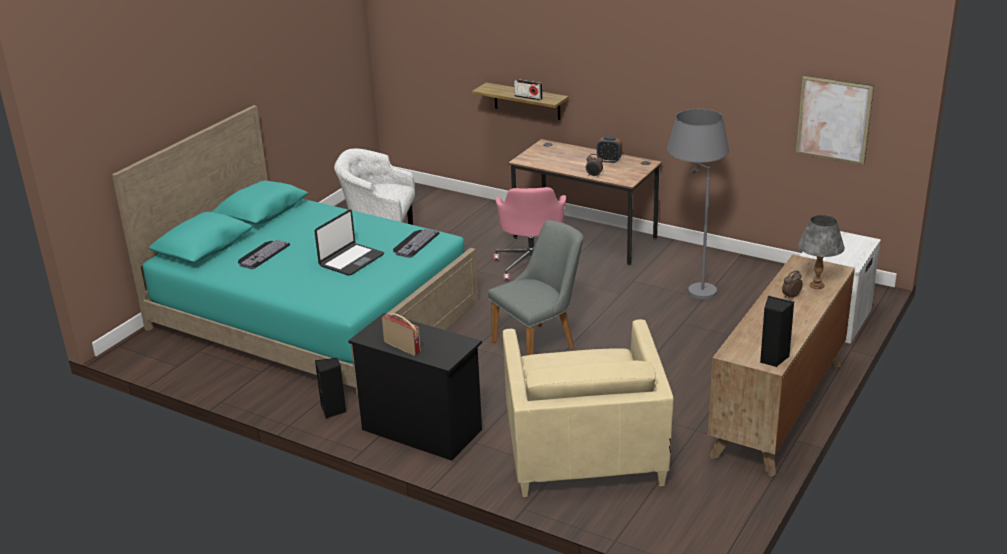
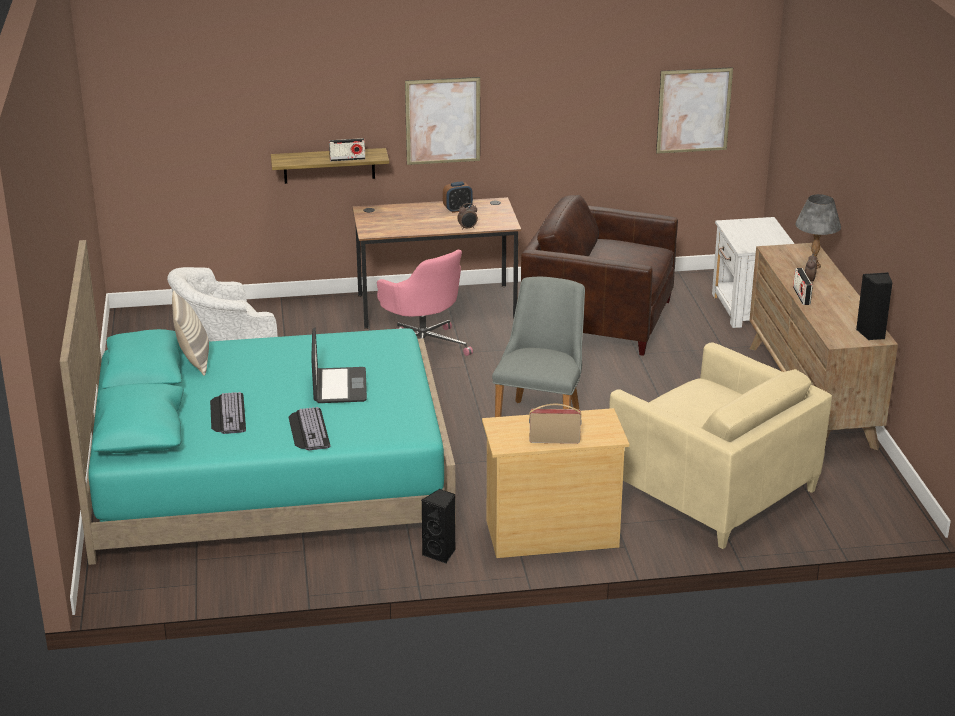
camera: 40 degrees left, 0 degrees up
black dresser [348,313,482,461] -> beige dresser [482,408,629,558]
keyboard [393,229,439,258] -> keyboard moved to [288,407,330,450]
grey floor lamp [667,109,729,299] -> brown armchair [521,195,678,356]
none -> pillow [172,290,209,376]
none -> picture [405,77,480,165]
none -> radio [793,268,813,305]

